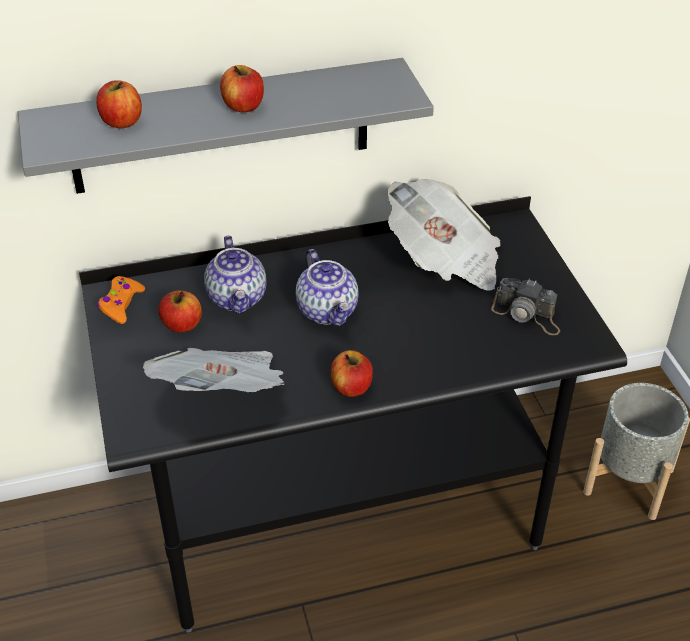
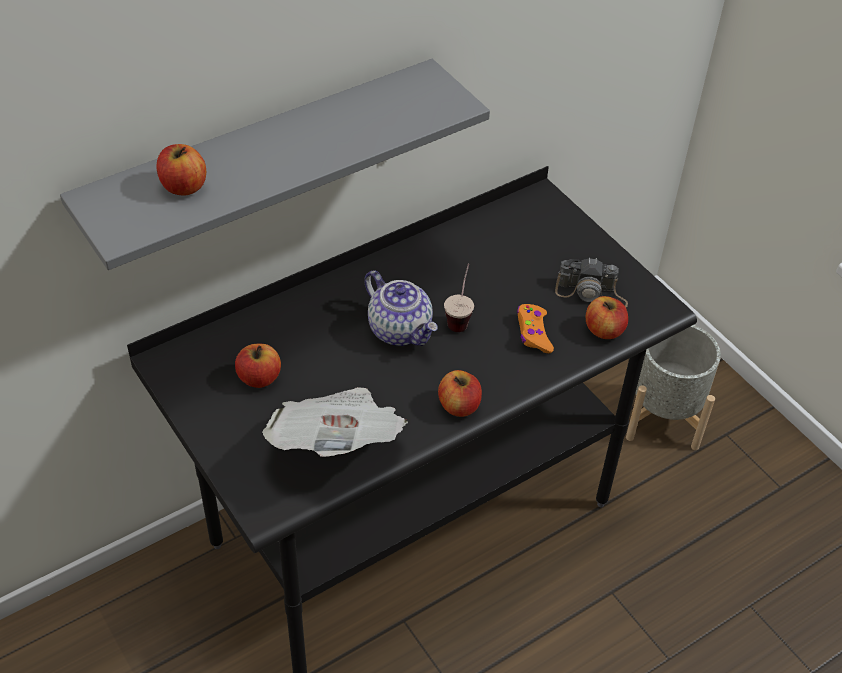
camera: 20 degrees left, 5 degrees up
orange game controller [97,276,145,324] -> orange game controller moved to [517,304,554,353]
teapot [204,236,266,314] -> none
apple [220,65,264,112] -> apple moved to [586,296,628,339]
newspaper [388,179,500,291] -> none
none -> cup [444,263,474,332]

